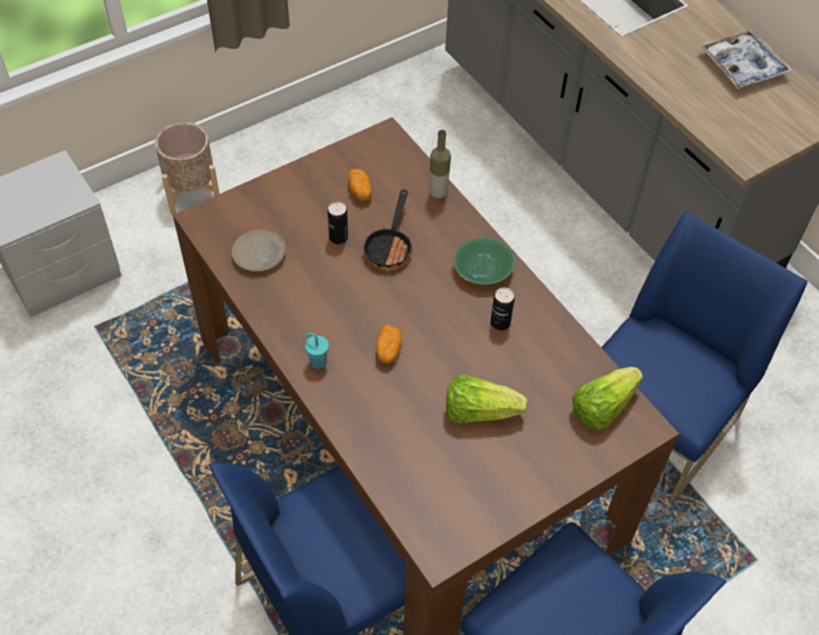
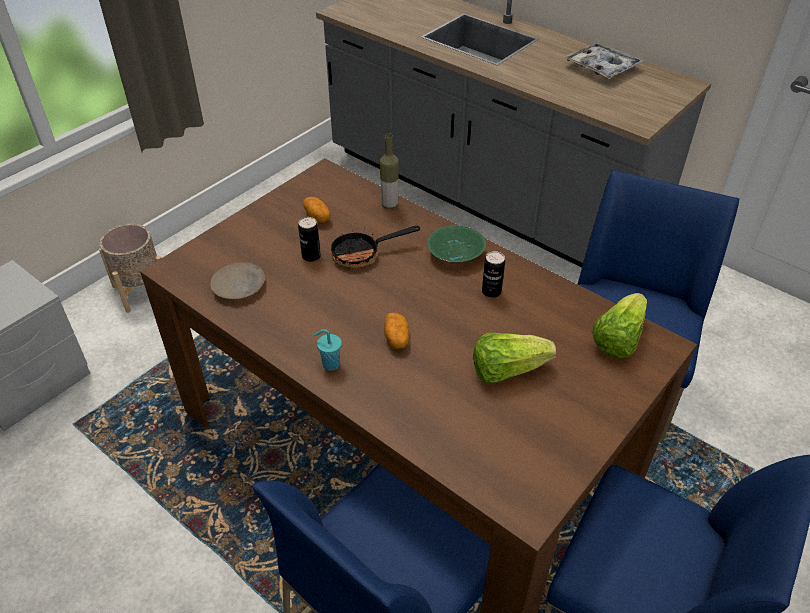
camera: 15 degrees left, 10 degrees down
frying pan [362,189,413,271] -> frying pan turned 75 degrees clockwise [331,223,420,268]

